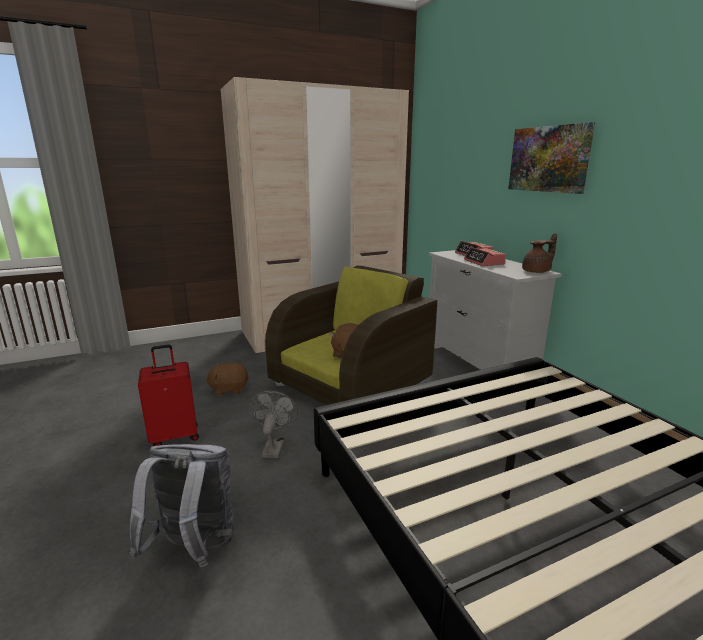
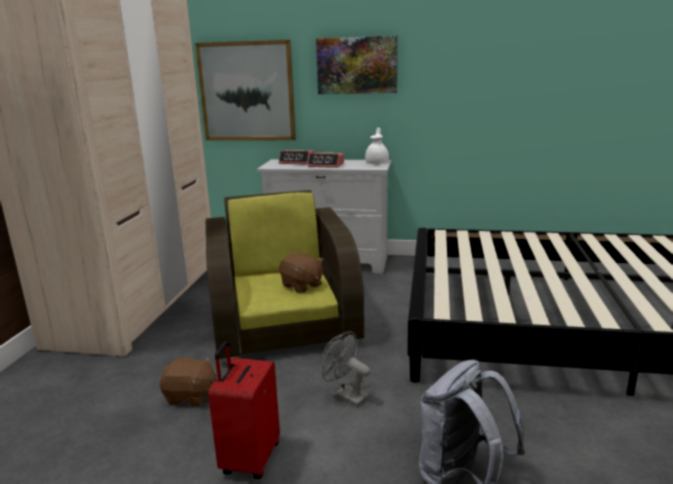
camera: 55 degrees left, 0 degrees up
brown plush toy [205,362,249,396] -> brown plush toy turned 105 degrees counterclockwise [160,357,217,407]
brown teapot [522,233,557,273] -> white teapot [365,128,389,163]
none -> picture [195,40,296,141]

